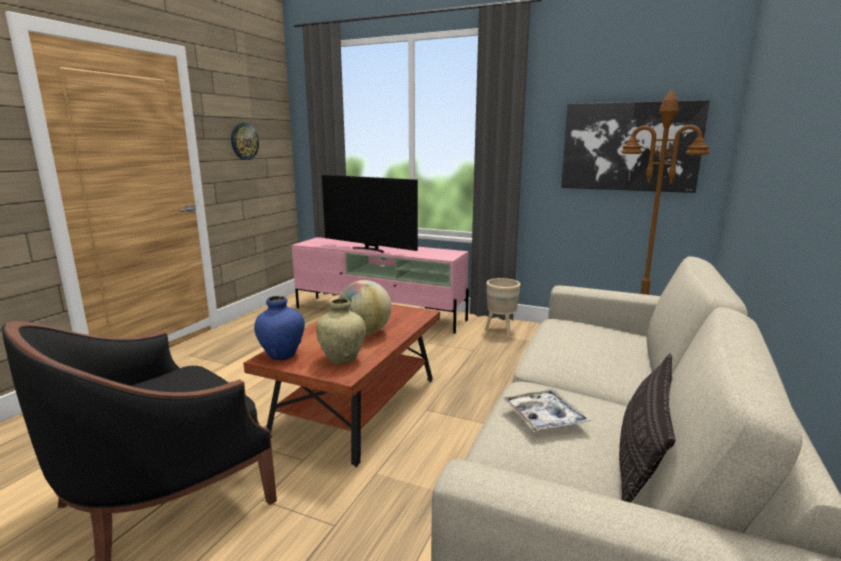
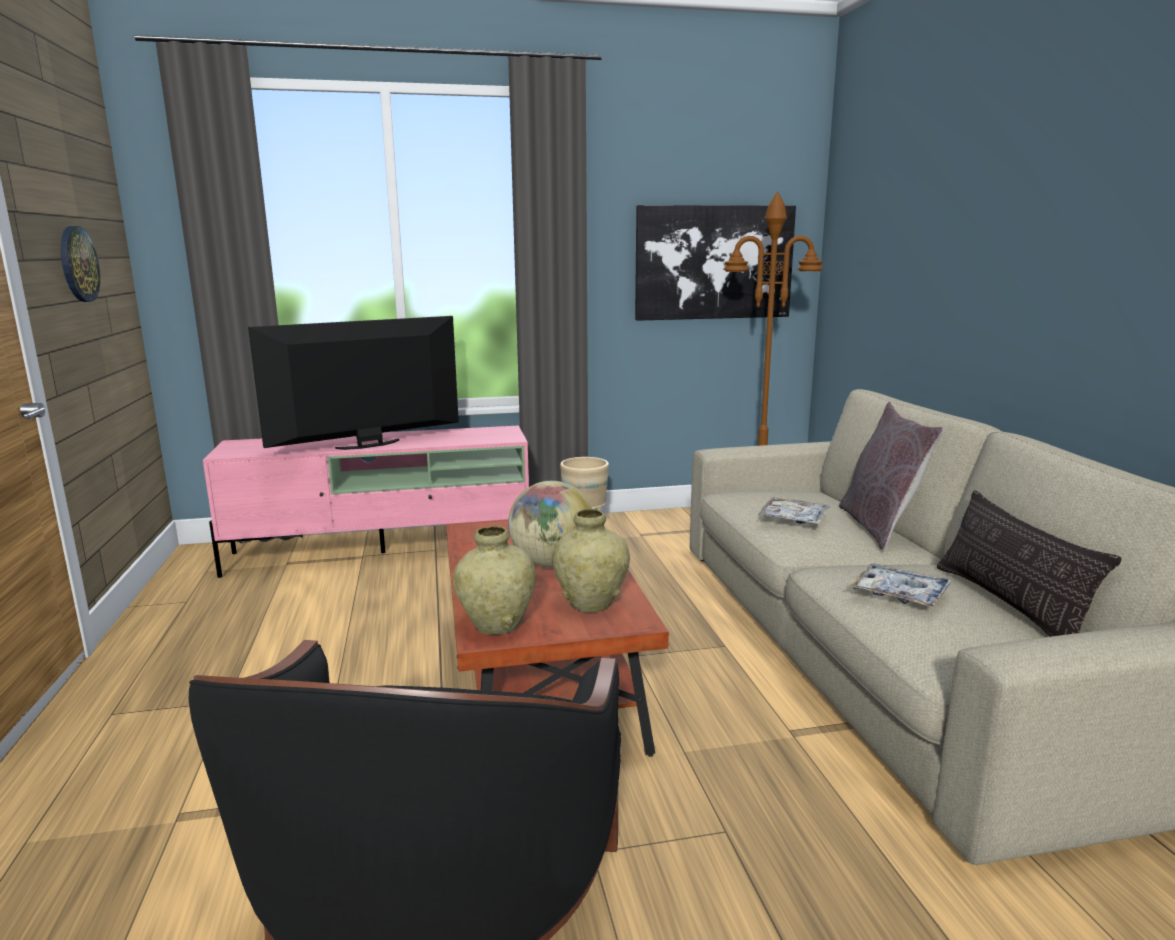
camera: 35 degrees left, 0 degrees up
blue vase [254,296,305,360] -> beige vase [453,526,536,635]
television [322,175,418,253] -> television turned 150 degrees clockwise [248,316,459,450]
none -> tray [757,497,829,524]
none -> grey pillow [839,402,945,549]

